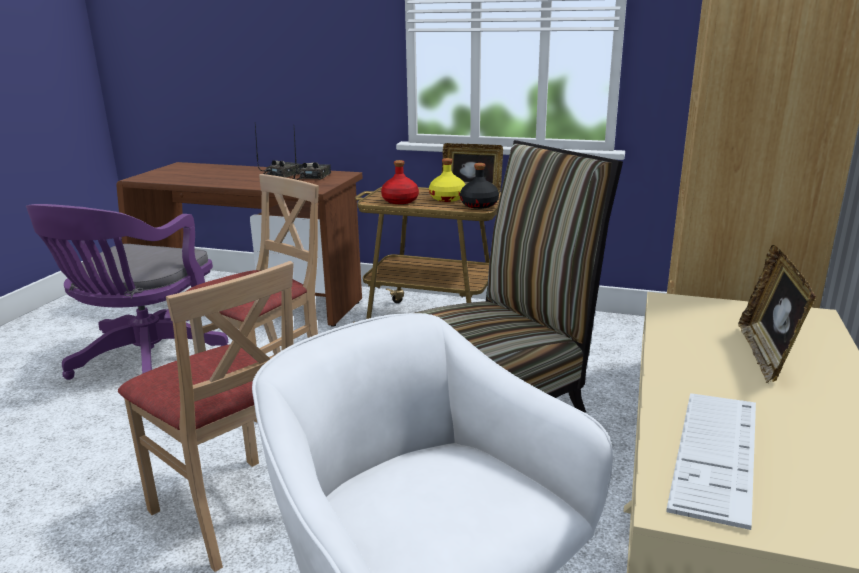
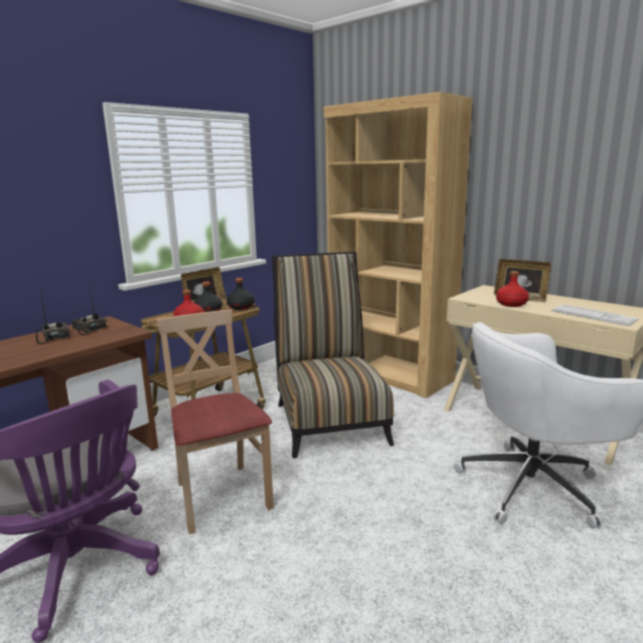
camera: 65 degrees left, 5 degrees down
beige chair [118,261,294,572] -> none
yellow bottle [429,158,465,202] -> black bottle [194,282,222,312]
none -> red bottle [496,271,529,307]

